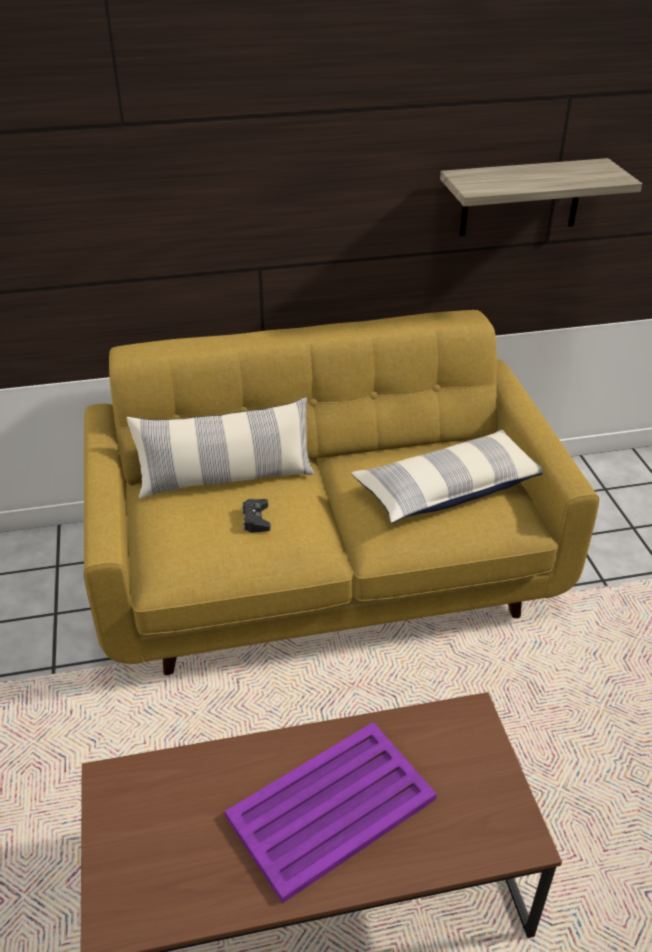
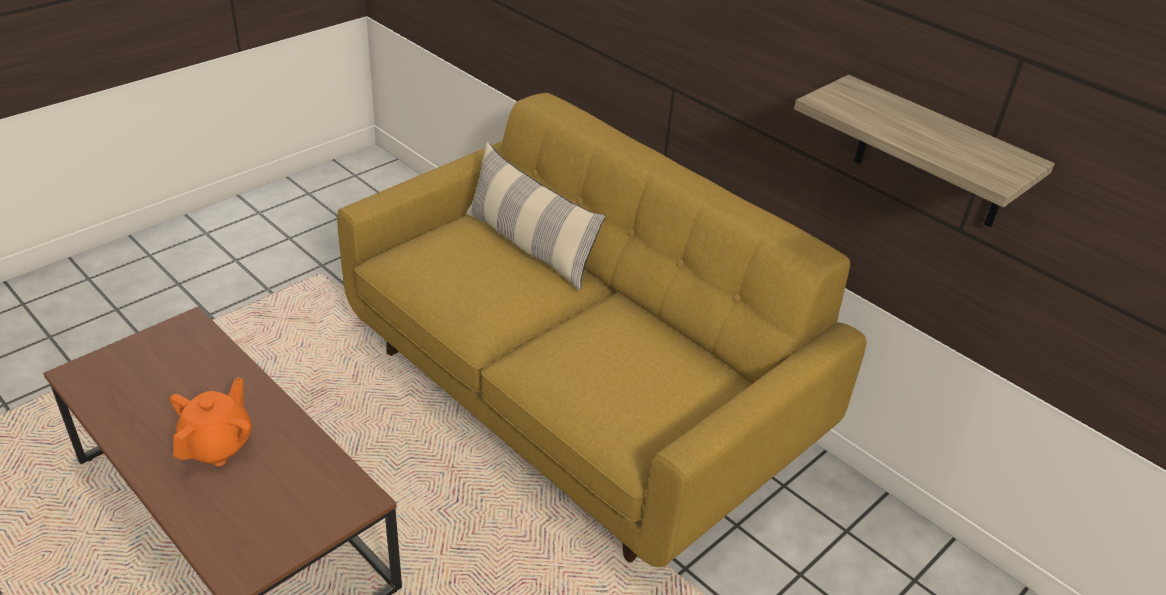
camera: 55 degrees right, 0 degrees up
purple tray [225,722,437,903] -> orange teapot [170,378,252,466]
black game controller [242,499,271,533] -> none
pillow [351,430,543,523] -> none

